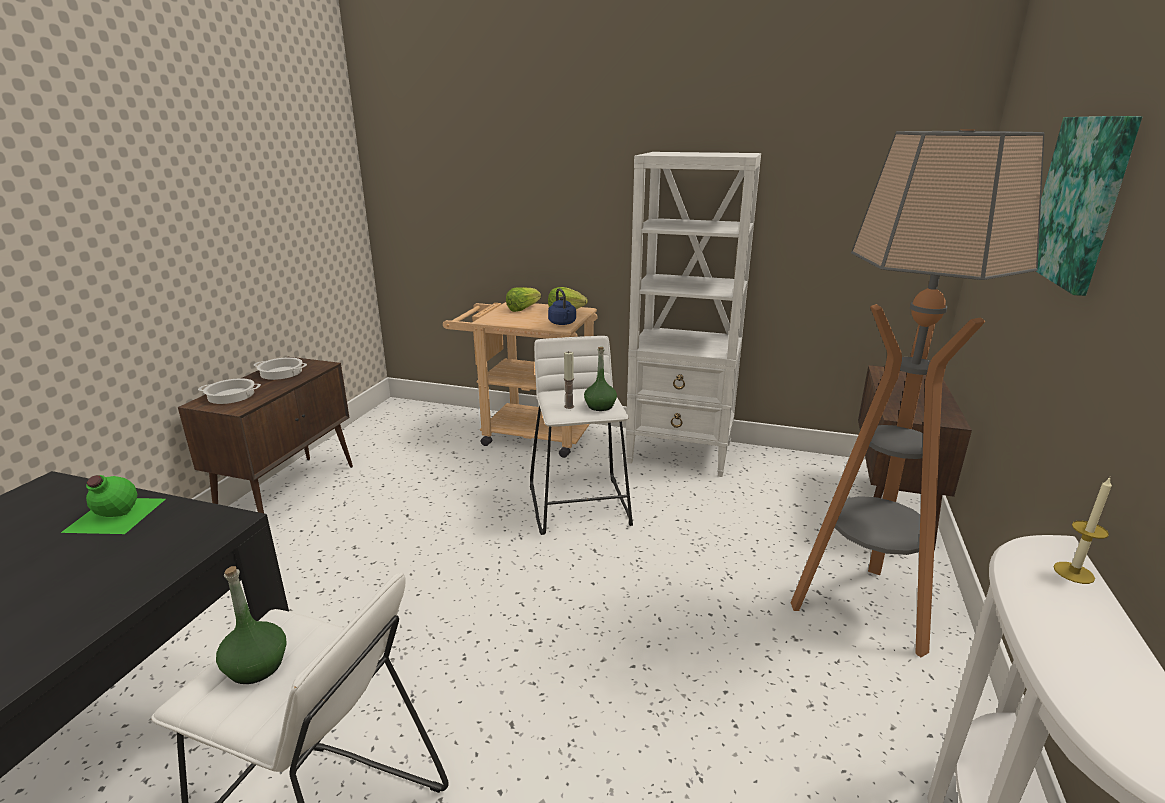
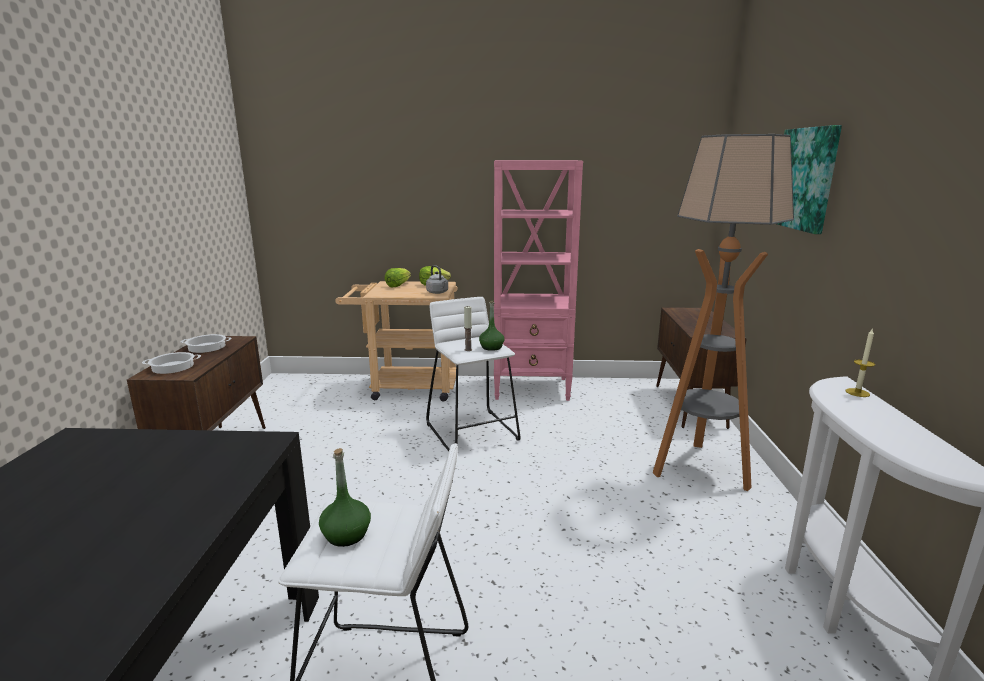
camera: 15 degrees left, 5 degrees down
green bottle [61,475,165,534] -> none
blue kettle [548,288,576,325] -> grey kettle [426,265,448,294]
white bookcase [626,152,761,477] -> pink bookcase [494,160,583,401]

